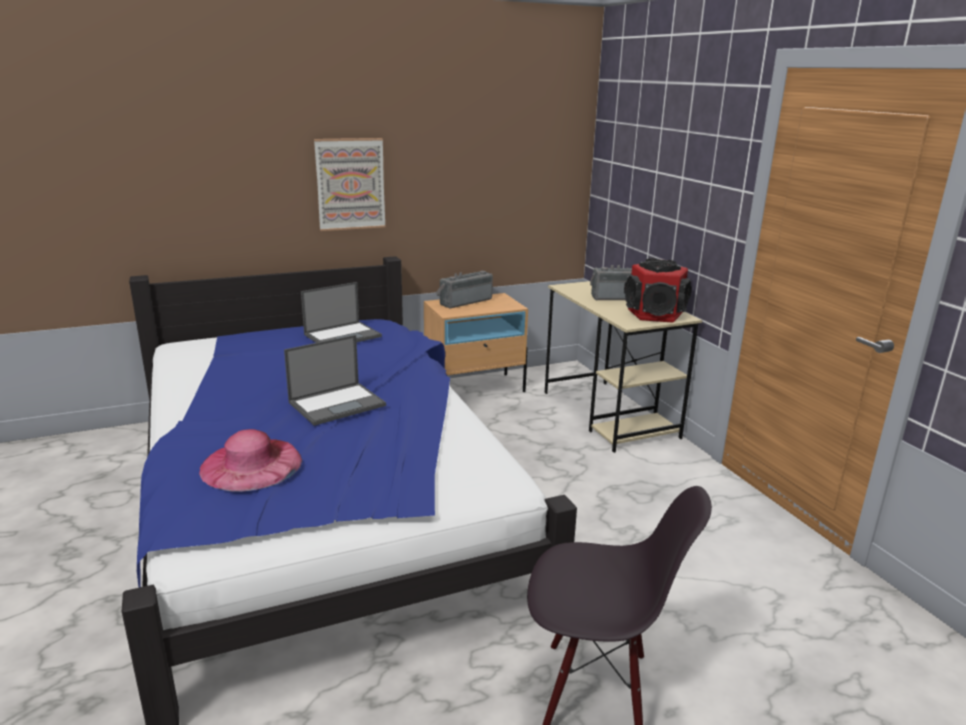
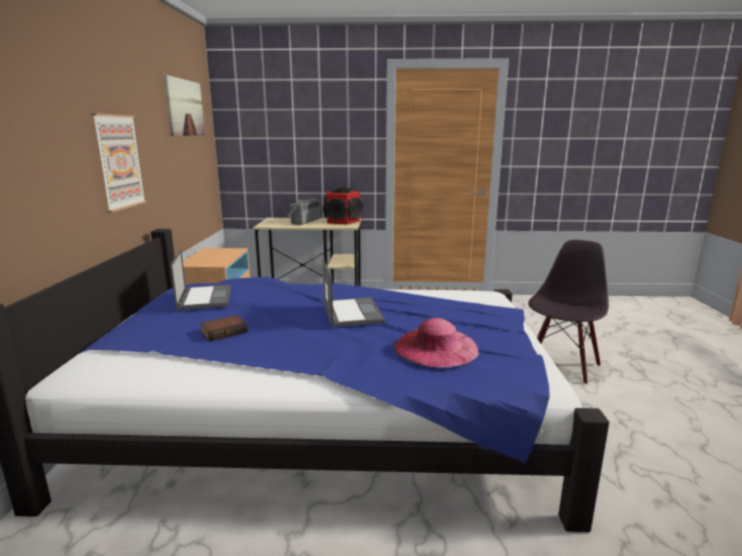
camera: 65 degrees left, 5 degrees down
radio [436,271,493,309] -> none
none -> picture [164,75,205,136]
none -> book [200,315,248,342]

